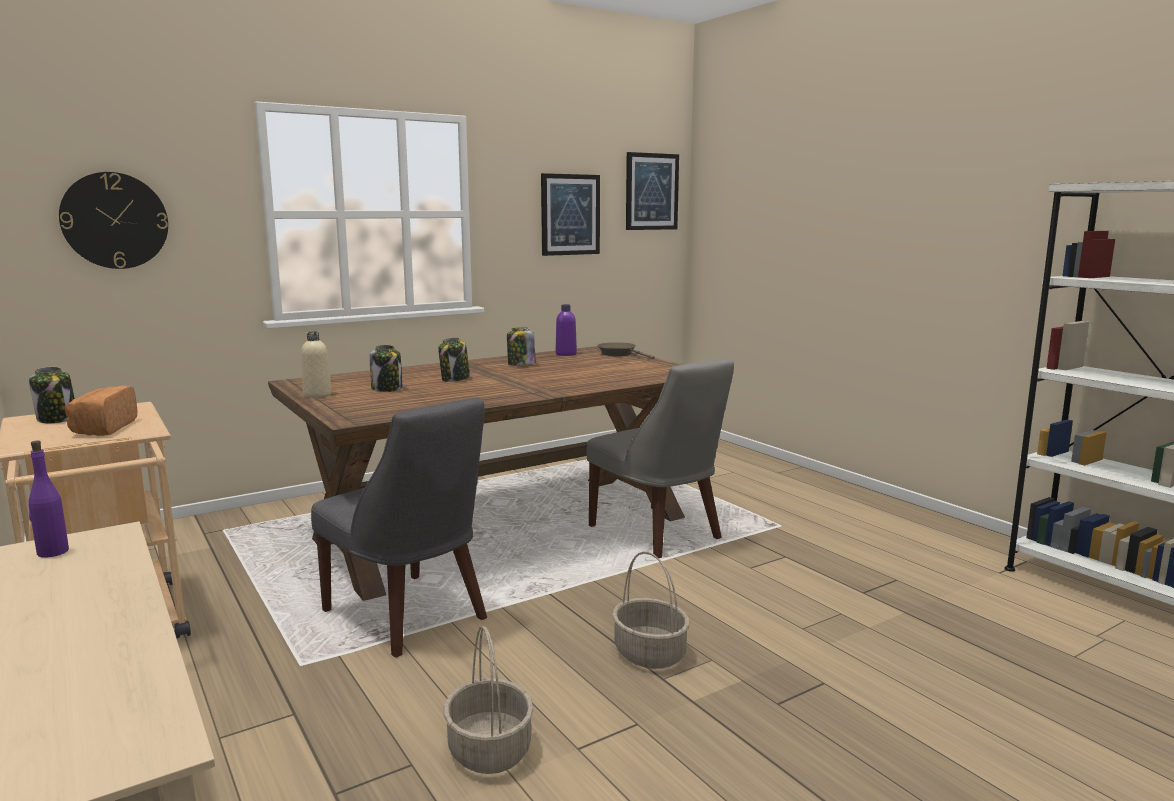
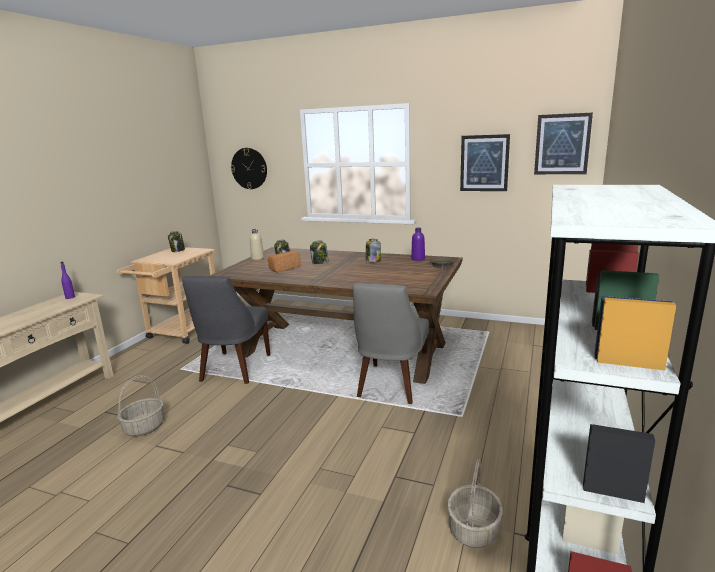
camera: 55 degrees right, 5 degrees up
bread [65,385,137,436] -> bread moved to [268,251,301,273]
basket [612,551,690,669] -> basket moved to [447,458,503,548]

